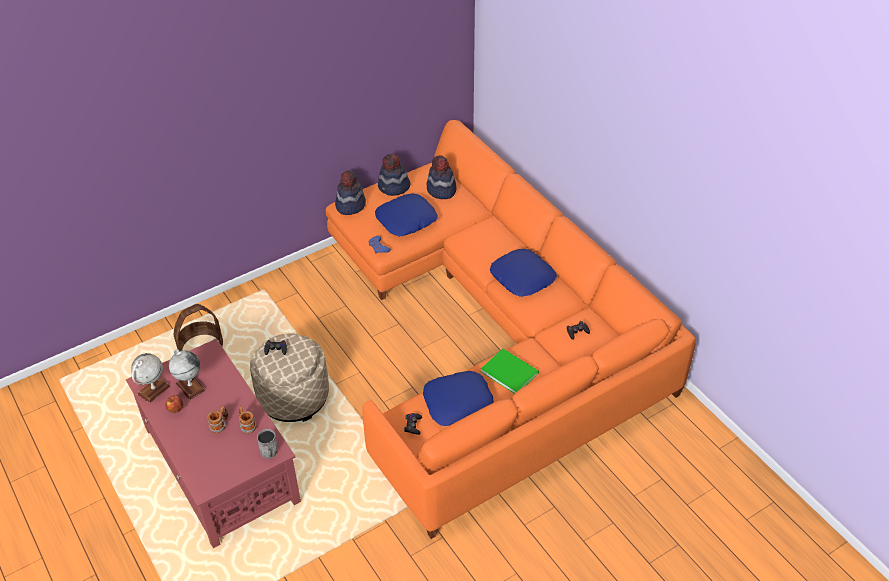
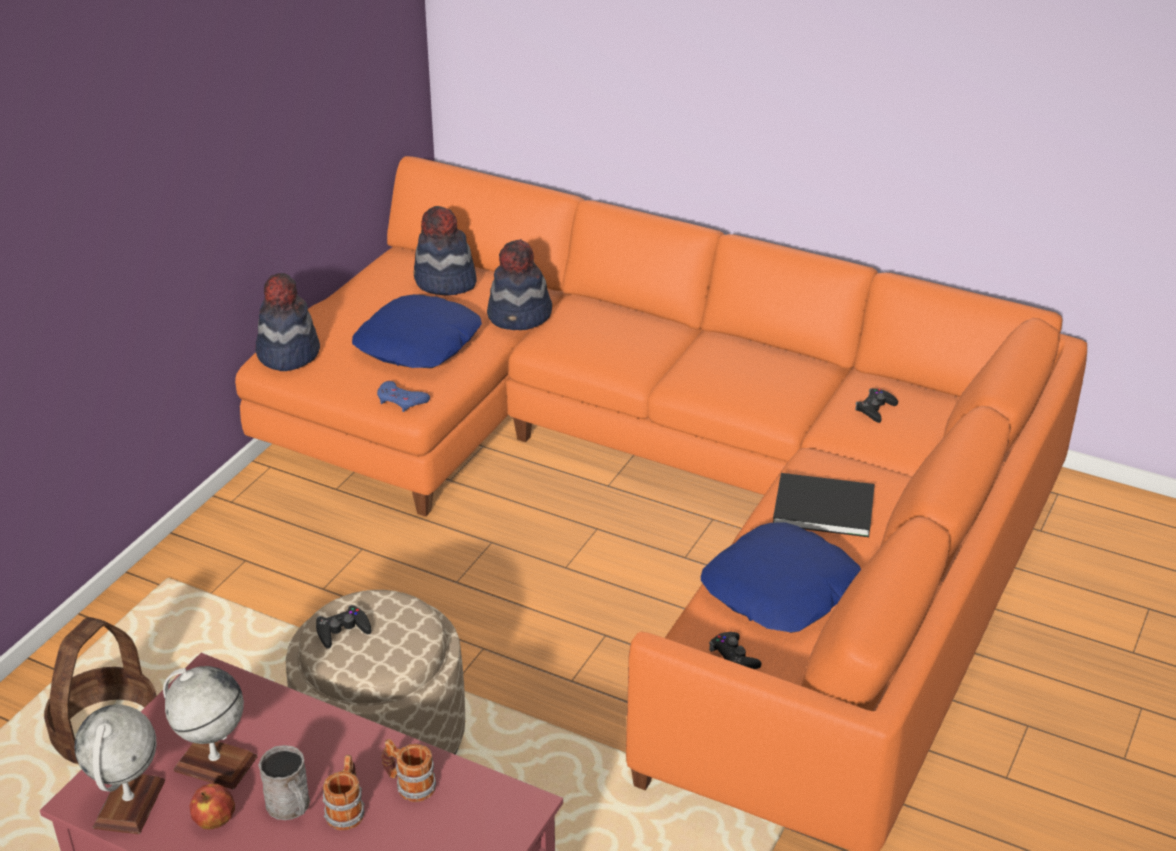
camera: 30 degrees left, 10 degrees down
grey mug [257,429,278,459] -> grey mug moved to [258,745,310,820]
hat [378,154,411,196] -> hat moved to [487,239,552,330]
green book [480,349,539,394] -> black book [773,473,875,537]
blue pillow [490,249,557,297] -> none

